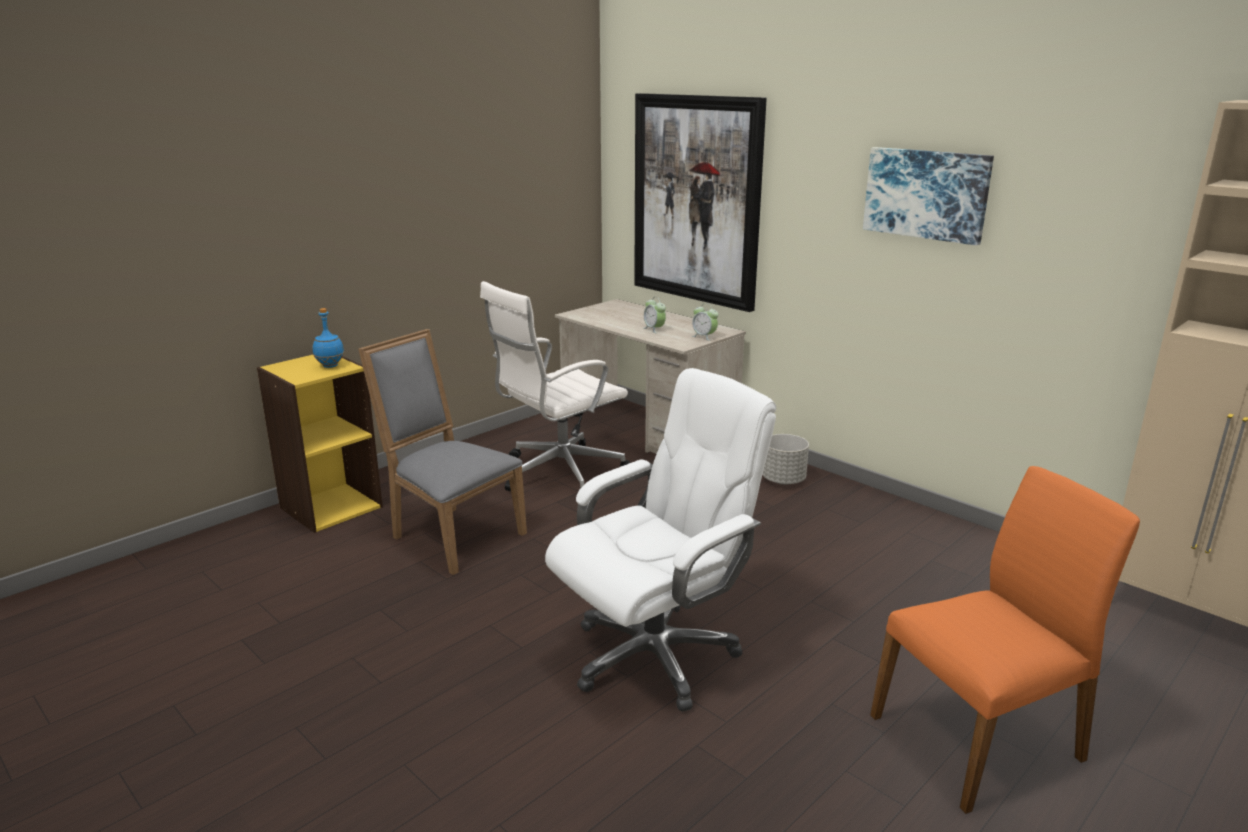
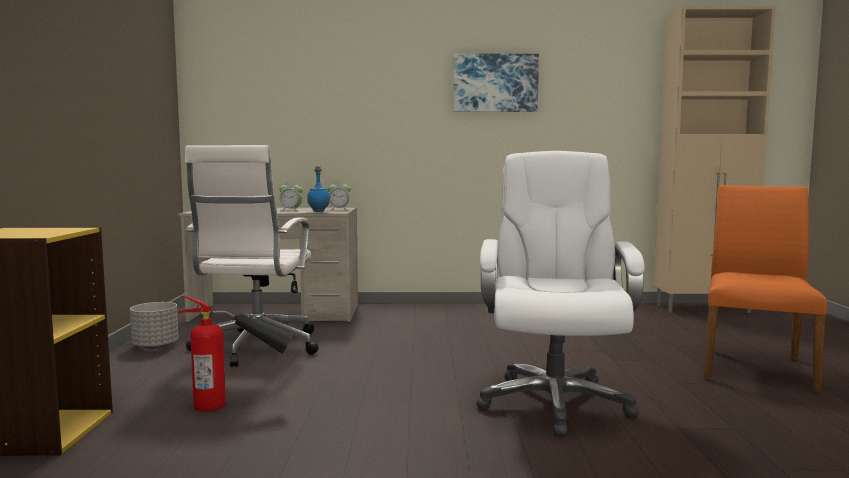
camera: 45 degrees left, 15 degrees down
blue bottle [313,308,344,368] -> blue bottle moved to [307,166,330,212]
grey chair [358,329,527,575] -> fire extinguisher [177,295,293,412]
picture [634,93,767,312] -> none
grey planter [763,434,809,485] -> grey planter moved to [130,302,179,349]

